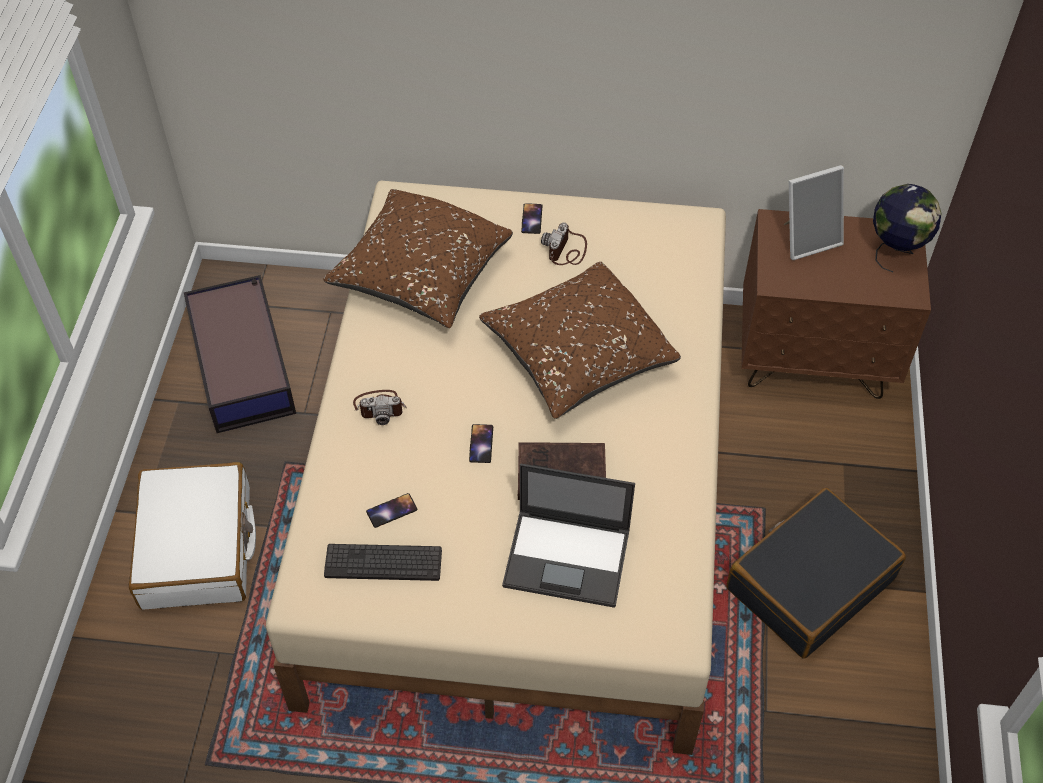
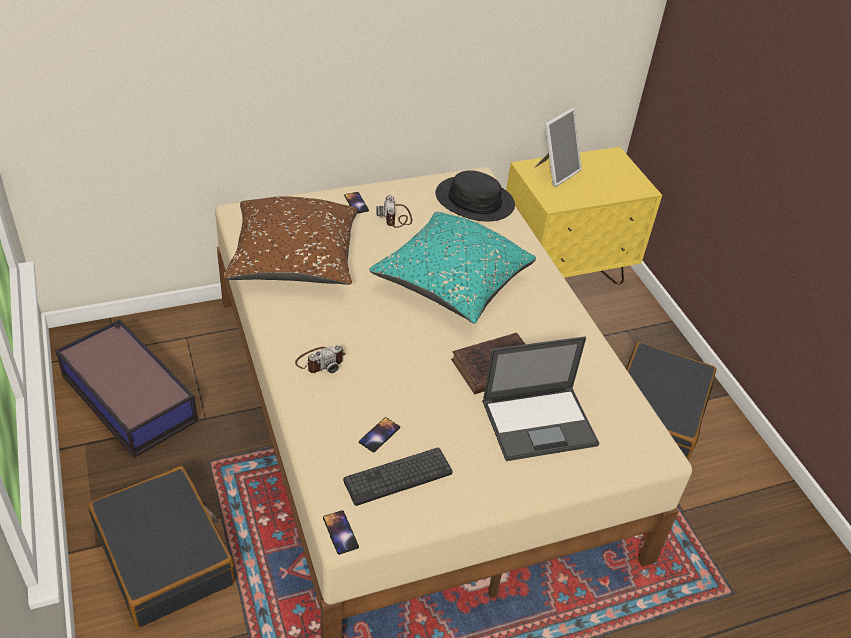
camera: 30 degrees left, 10 degrees down
white suitcase [129,462,256,610] -> black suitcase [88,466,234,628]
phone [469,424,493,463] -> phone moved to [323,510,359,555]
brown pillow [479,262,681,419] -> turquoise pillow [369,212,536,323]
brown nightstand [741,209,931,399] -> yellow nightstand [506,147,662,285]
globe [873,184,941,272] -> none
none -> black hat [435,170,515,222]

